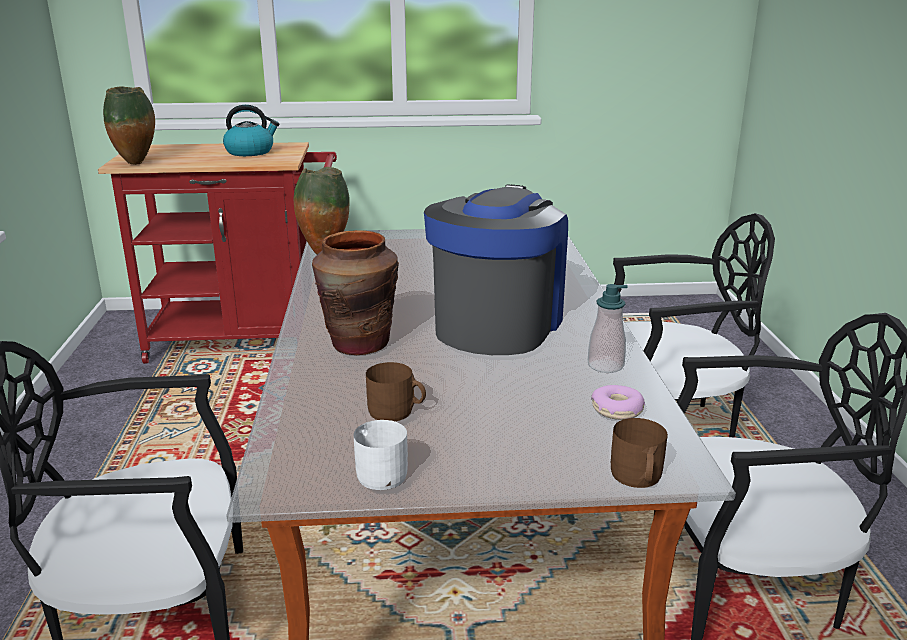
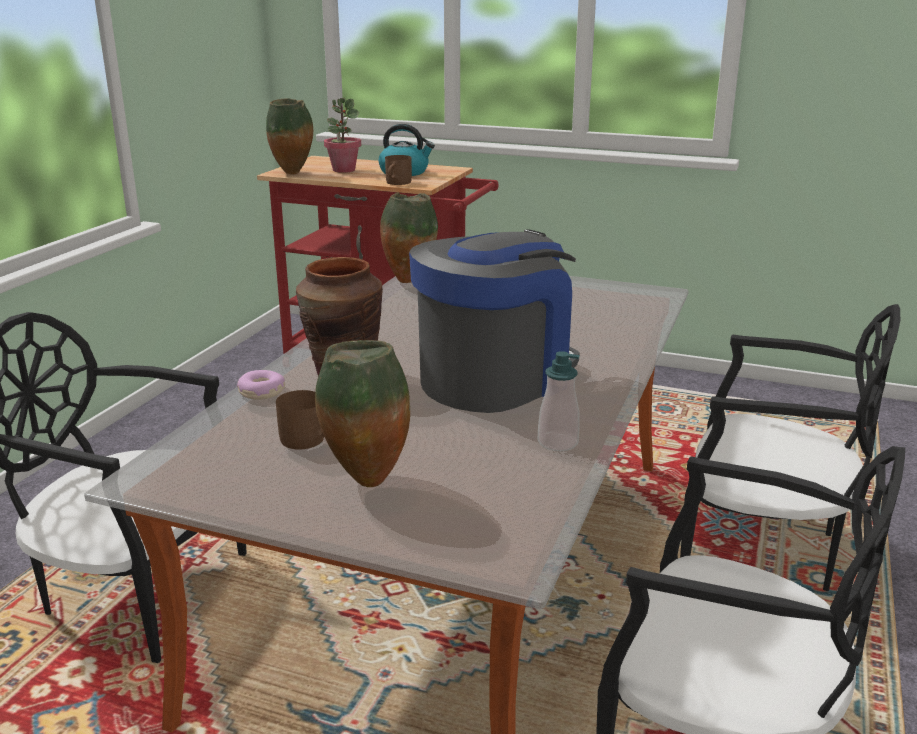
camera: 25 degrees right, 0 degrees up
white mug [354,420,408,490] -> none
donut [591,385,645,420] -> donut moved to [237,370,285,400]
brown mug [611,418,668,488] -> brown mug moved to [385,155,412,185]
none -> vase [315,340,410,487]
none -> potted plant [324,98,361,173]

